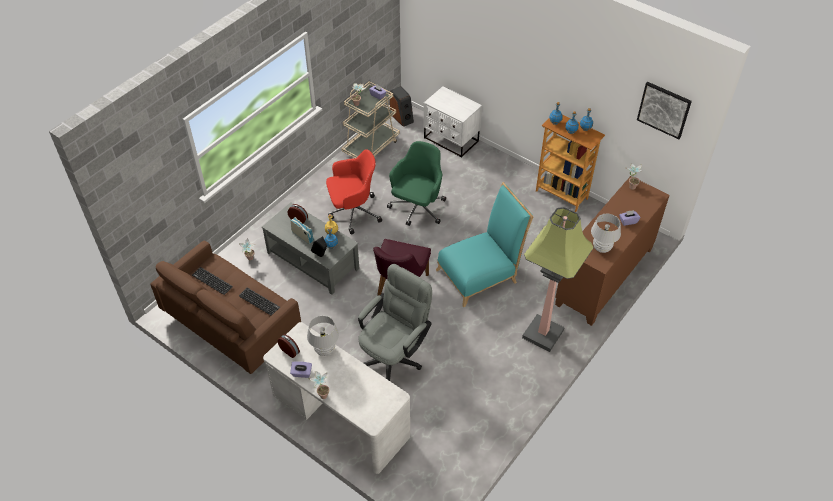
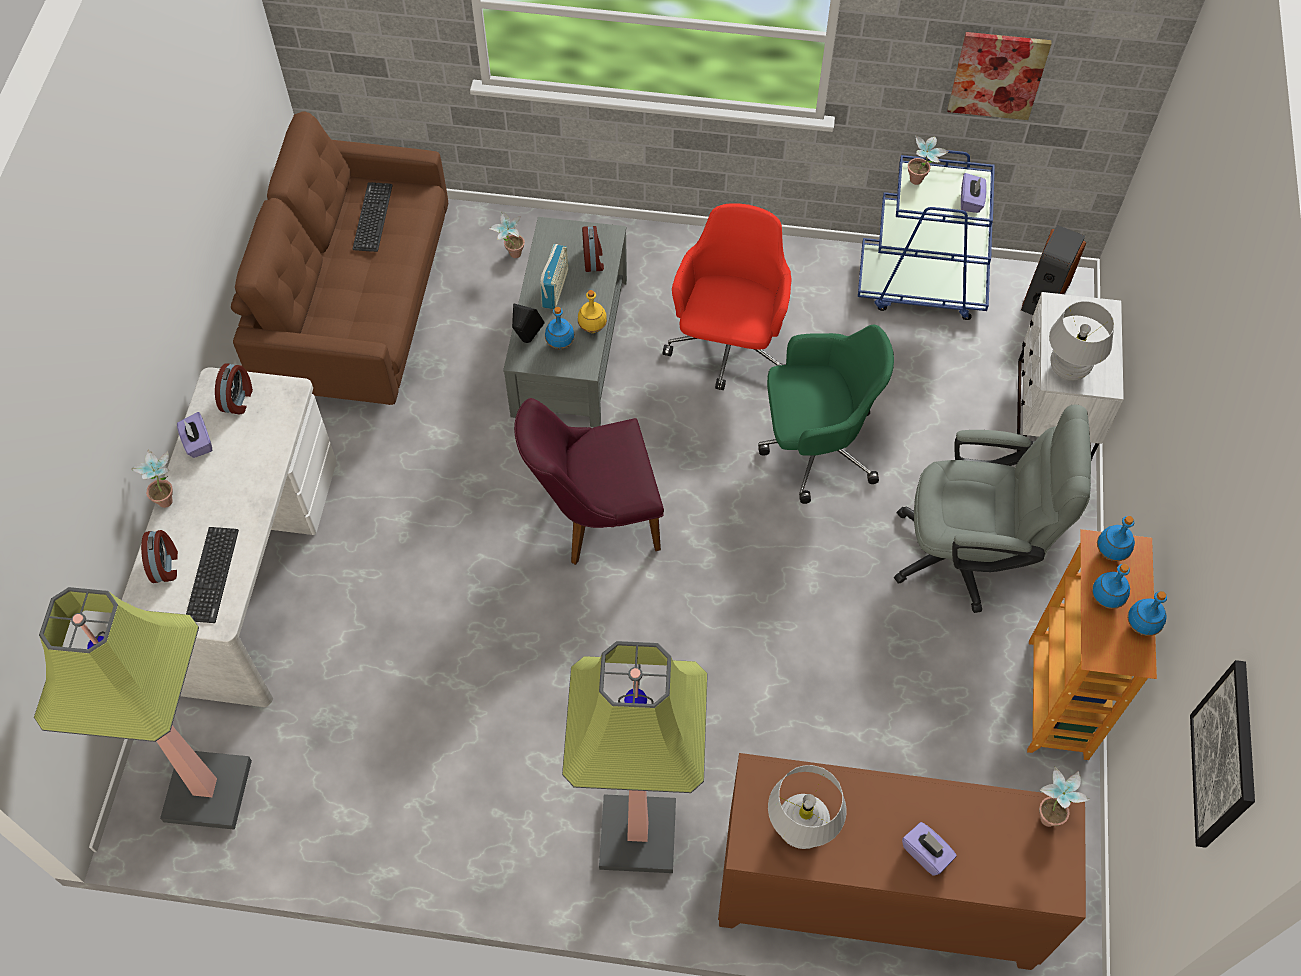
camera: 60 degrees right, 10 degrees up
keyboard [239,287,280,316] -> keyboard moved to [186,527,239,623]
white table lamp [307,316,339,356] -> white table lamp moved to [1049,301,1114,381]
red office chair [326,149,382,234] -> red office chair turned 120 degrees counterclockwise [663,203,791,390]
beige cart [341,81,400,158] -> blue cart [858,149,995,320]
grey office chair [358,264,432,381] -> grey office chair moved to [894,404,1091,613]
turquoise chair [436,182,534,307] -> none
none -> floor lamp [34,587,252,830]
none -> alarm clock [141,530,178,583]
none -> picture [947,32,1051,120]

